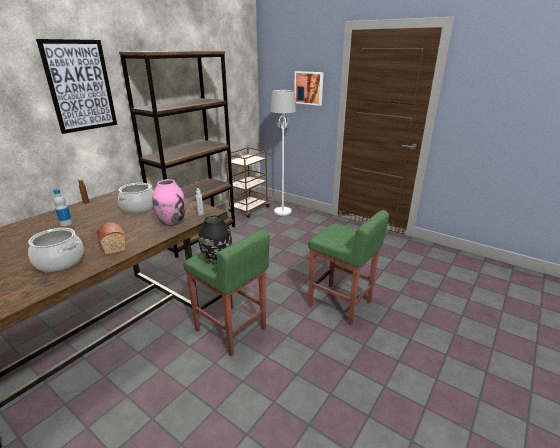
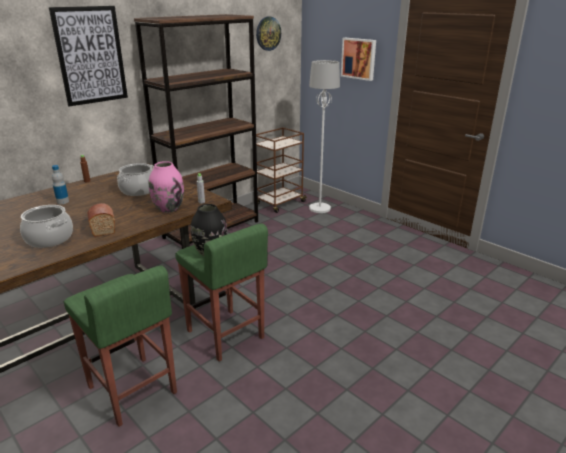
camera: 10 degrees right, 0 degrees up
green stool [308,210,389,326] -> green stool moved to [64,265,177,427]
none -> wall clock [256,17,281,51]

